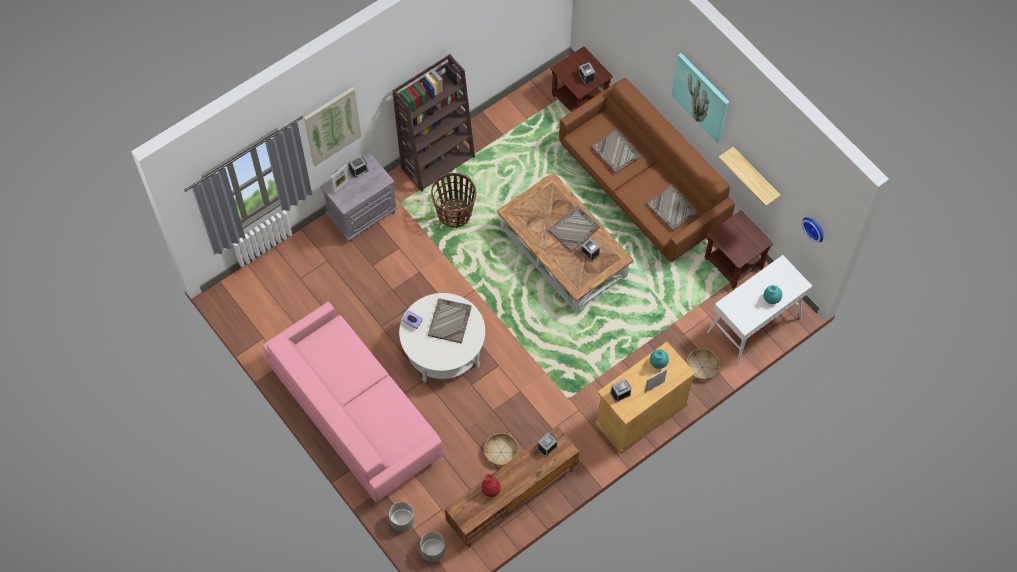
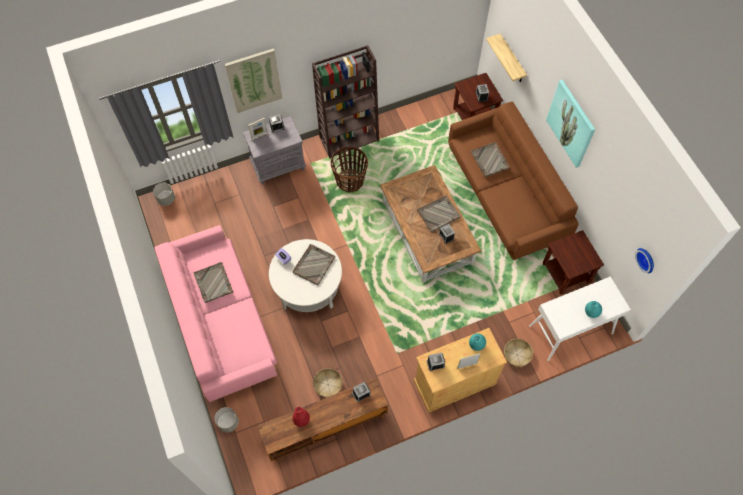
camera: 15 degrees right, 0 degrees up
grey planter [420,532,445,562] -> grey planter moved to [153,183,175,206]
grey tray [646,185,698,231] -> grey tray moved to [193,262,233,303]
shelf [719,147,781,207] -> shelf moved to [486,33,527,82]

